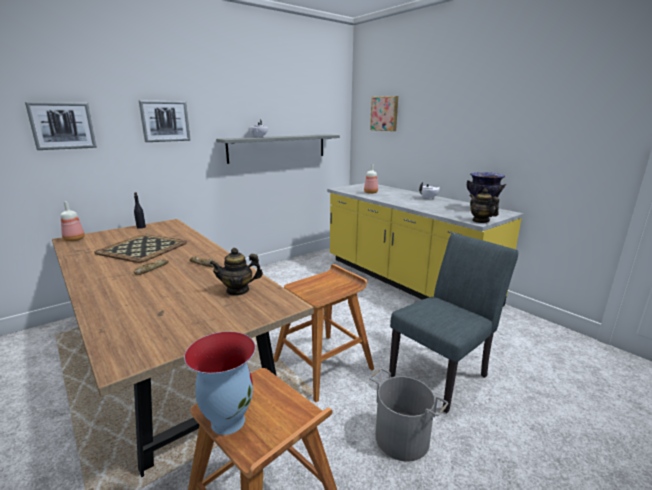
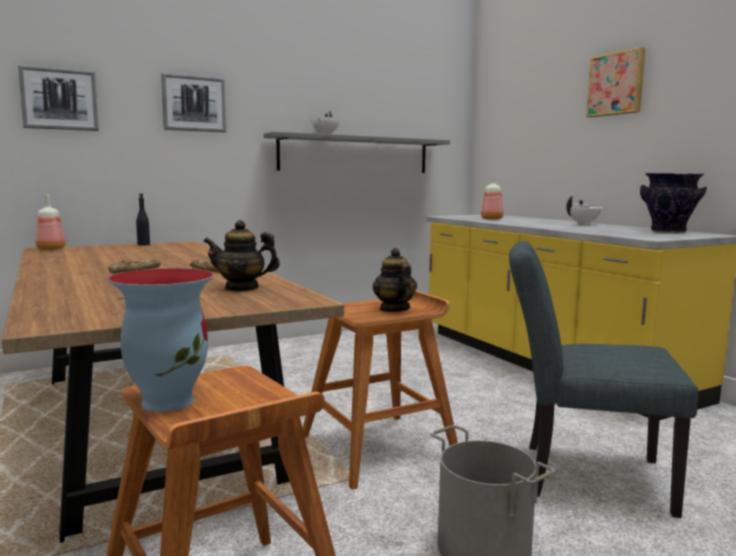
camera: 10 degrees right, 10 degrees down
tray [94,234,187,263] -> none
picture [370,96,398,131] -> picture moved to [586,47,646,117]
grey chair [389,233,518,413] -> grey chair turned 135 degrees counterclockwise [509,241,698,518]
teapot [470,189,499,223] -> teapot moved to [373,248,417,312]

